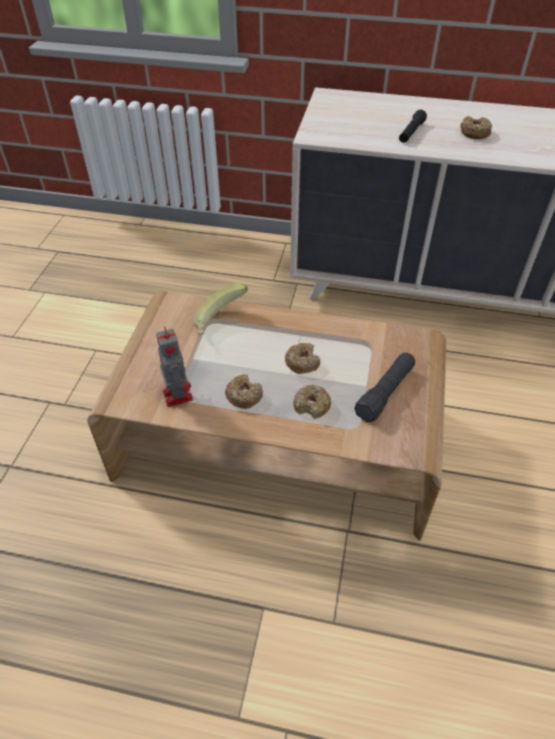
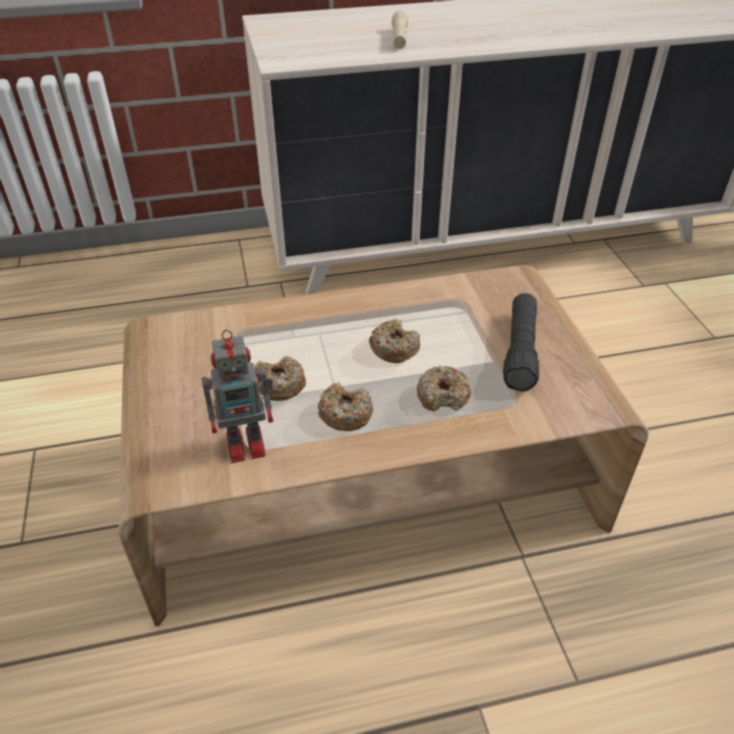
camera: 25 degrees left, 5 degrees down
toy robot [156,326,193,407] -> toy robot turned 120 degrees clockwise [201,330,273,463]
banana [194,283,248,335] -> none
black flashlight [399,110,427,143] -> beige flashlight [392,11,408,49]
donut [460,116,492,139] -> donut moved to [255,356,306,401]

